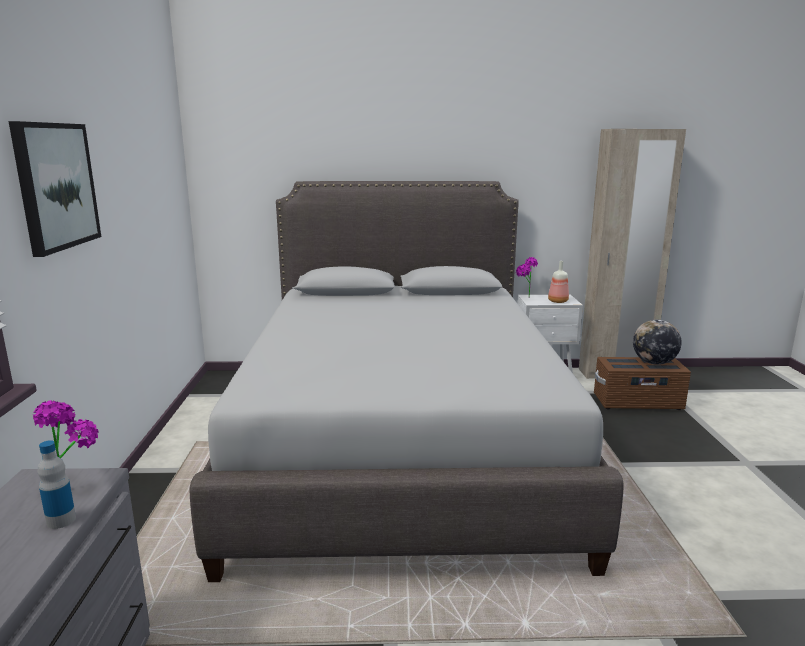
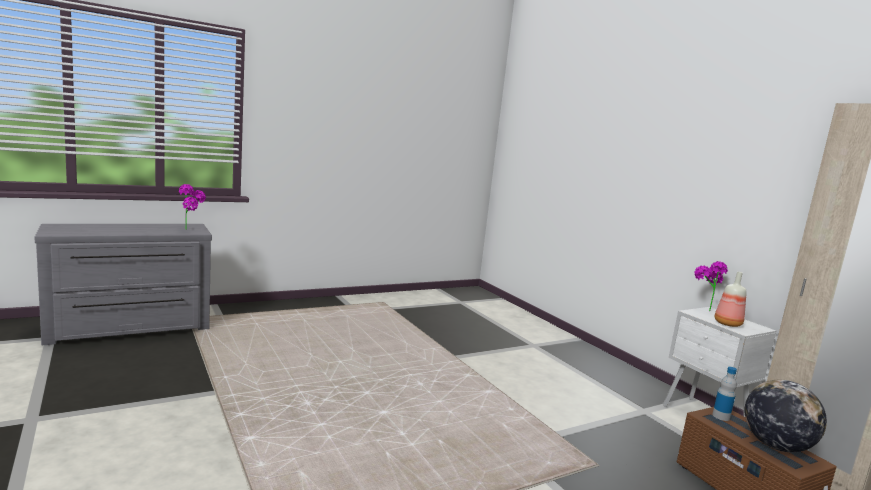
camera: 60 degrees right, 5 degrees down
picture [9,121,101,257] -> none
bottle [38,440,76,529] -> bottle moved to [712,367,737,421]
grey bed [189,181,624,582] -> none

